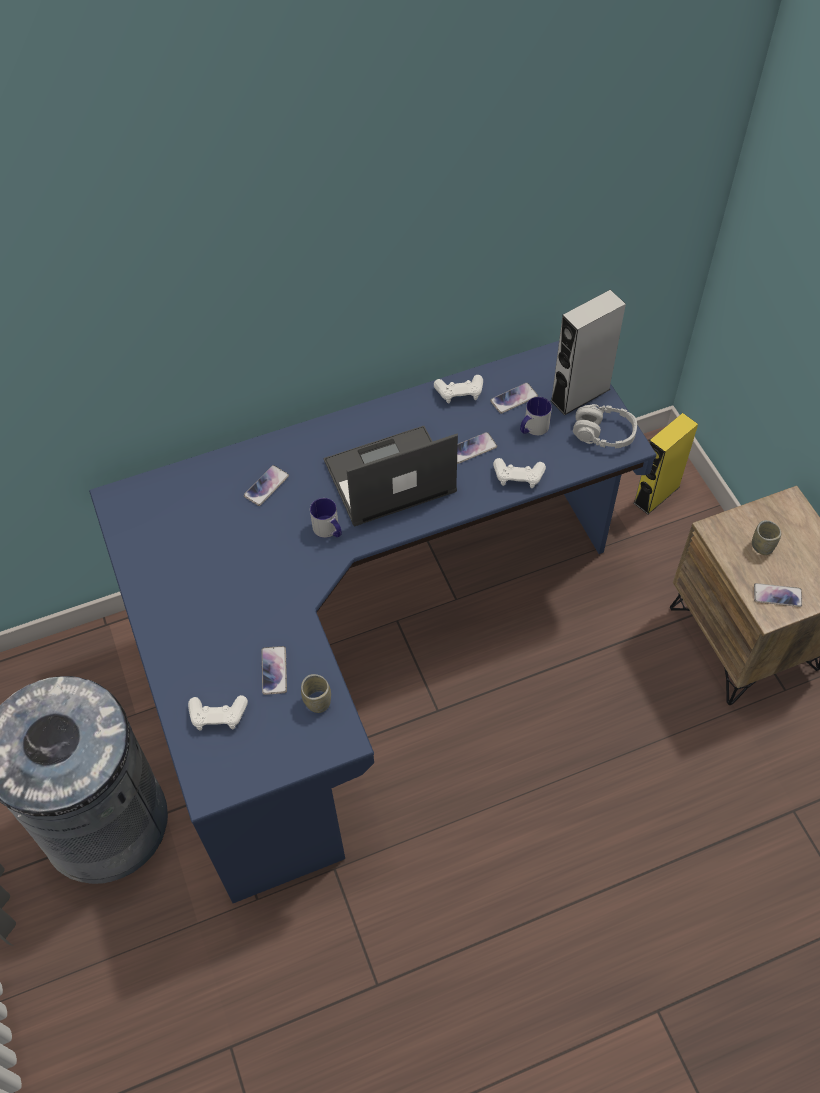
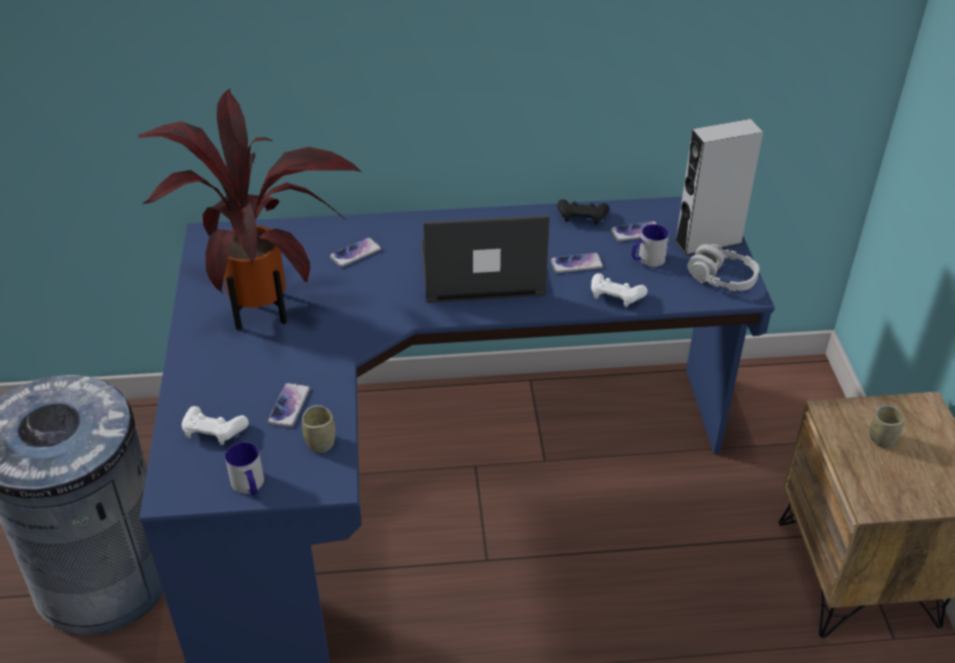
camera: 15 degrees right, 15 degrees down
mug [310,498,342,538] -> mug moved to [225,442,264,495]
white game controller [434,375,483,403] -> black game controller [557,199,610,225]
yellow speaker [634,413,698,514] -> none
phone [754,583,802,607] -> none
none -> potted plant [138,89,361,330]

